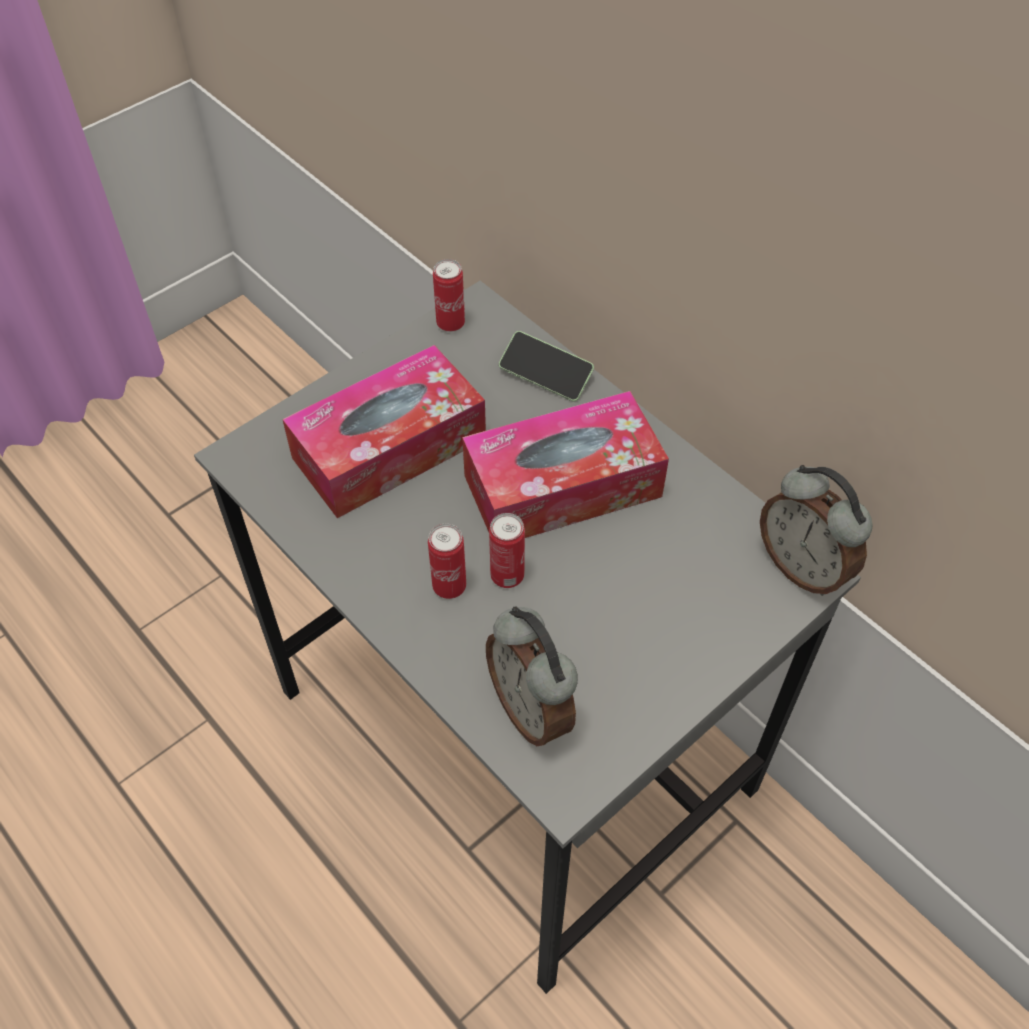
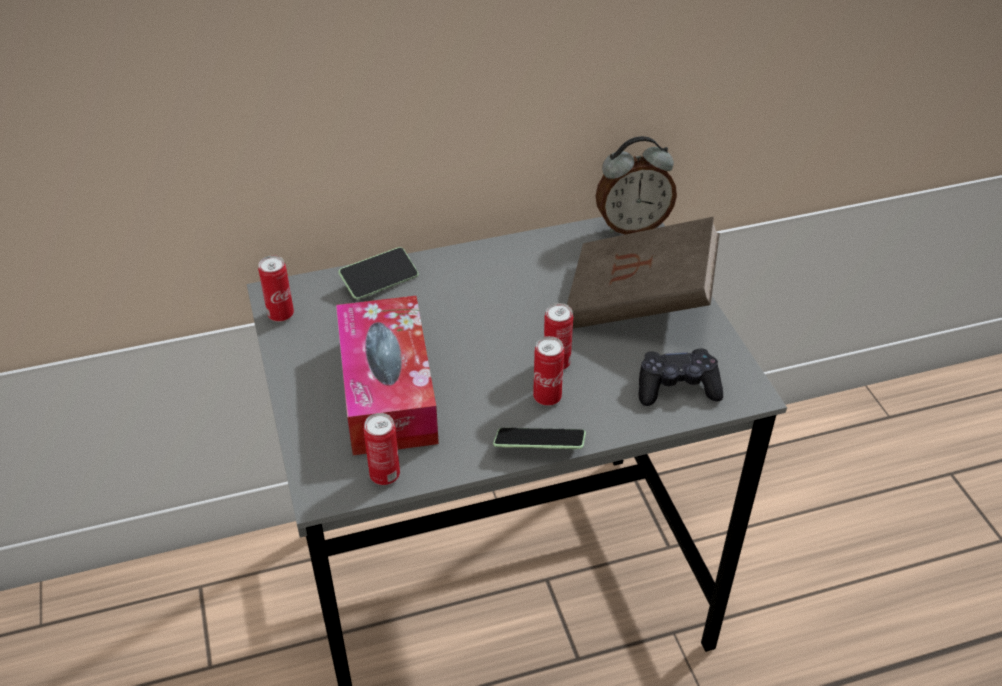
camera: 65 degrees left, 10 degrees down
tissue box [462,391,669,538] -> none
alarm clock [486,606,578,746] -> black game controller [639,349,723,406]
none -> can [364,413,400,485]
none -> phone [493,428,586,449]
none -> brown book [567,217,720,329]

